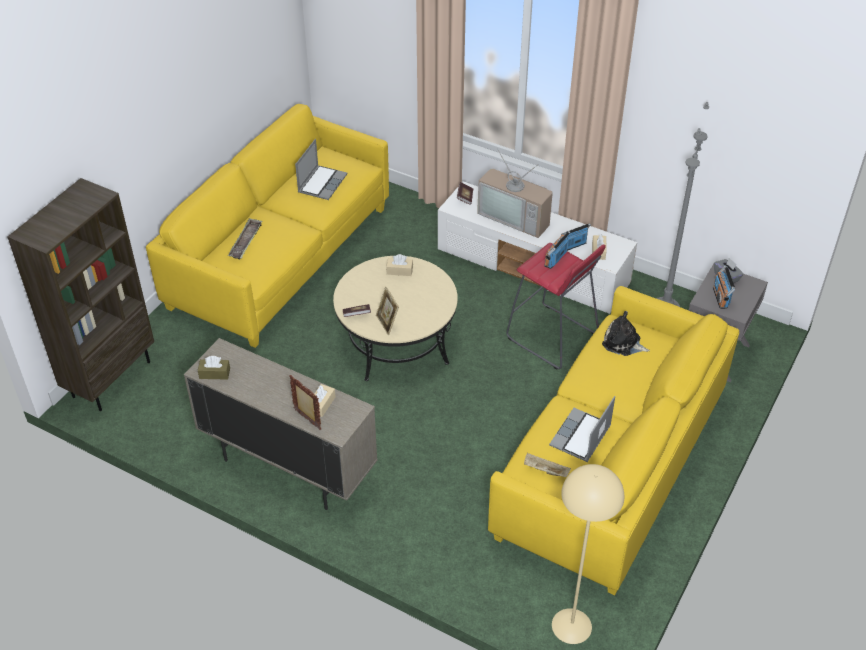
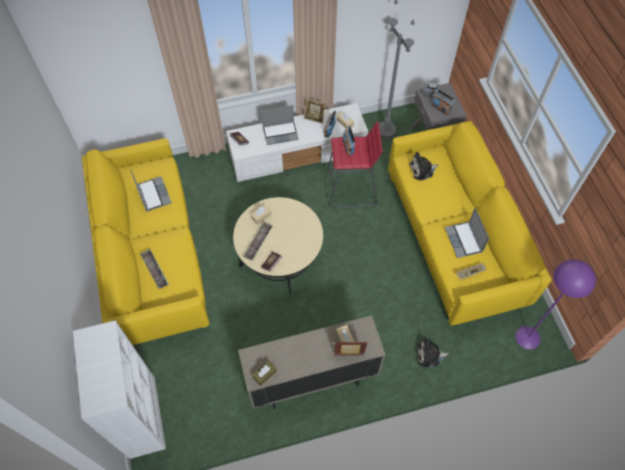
camera: 45 degrees left, 15 degrees up
brown bookcase [8,178,154,411] -> white bookcase [73,320,166,459]
picture frame [376,287,399,335] -> picture frame moved to [304,98,326,124]
television [477,149,553,238] -> laptop [261,105,299,145]
beige floor lamp [552,464,624,644] -> purple floor lamp [516,259,596,349]
none -> tray [243,221,273,261]
none -> plush toy [418,337,449,368]

